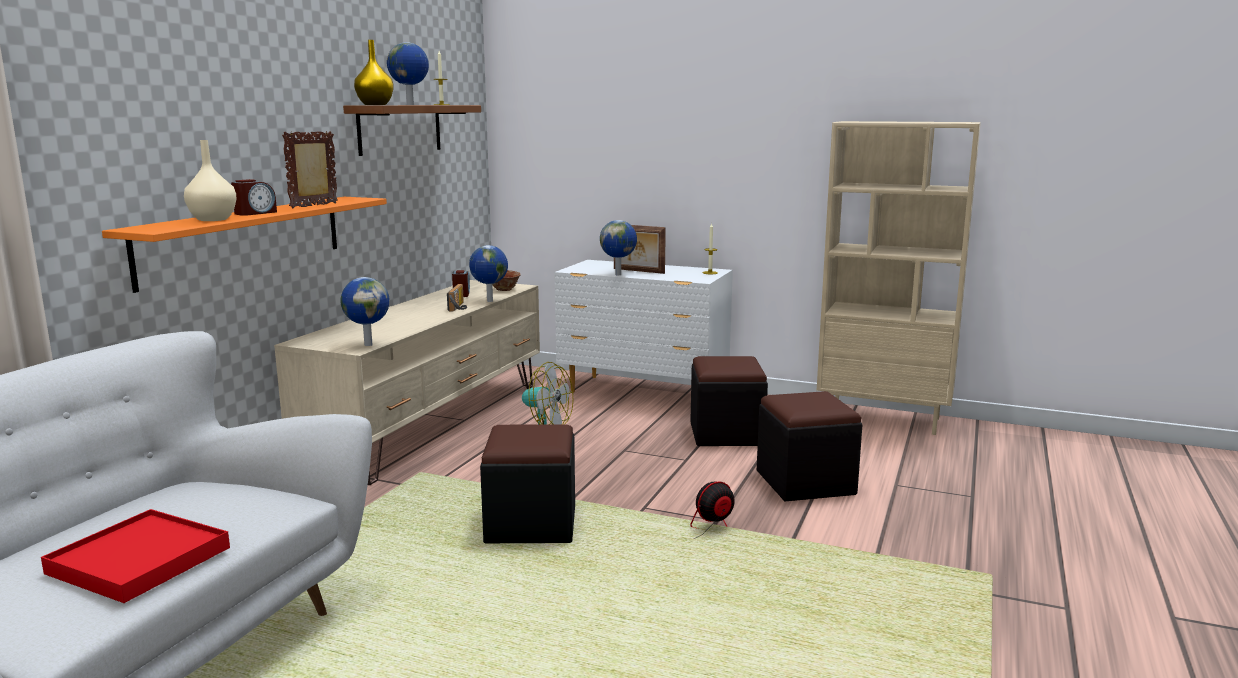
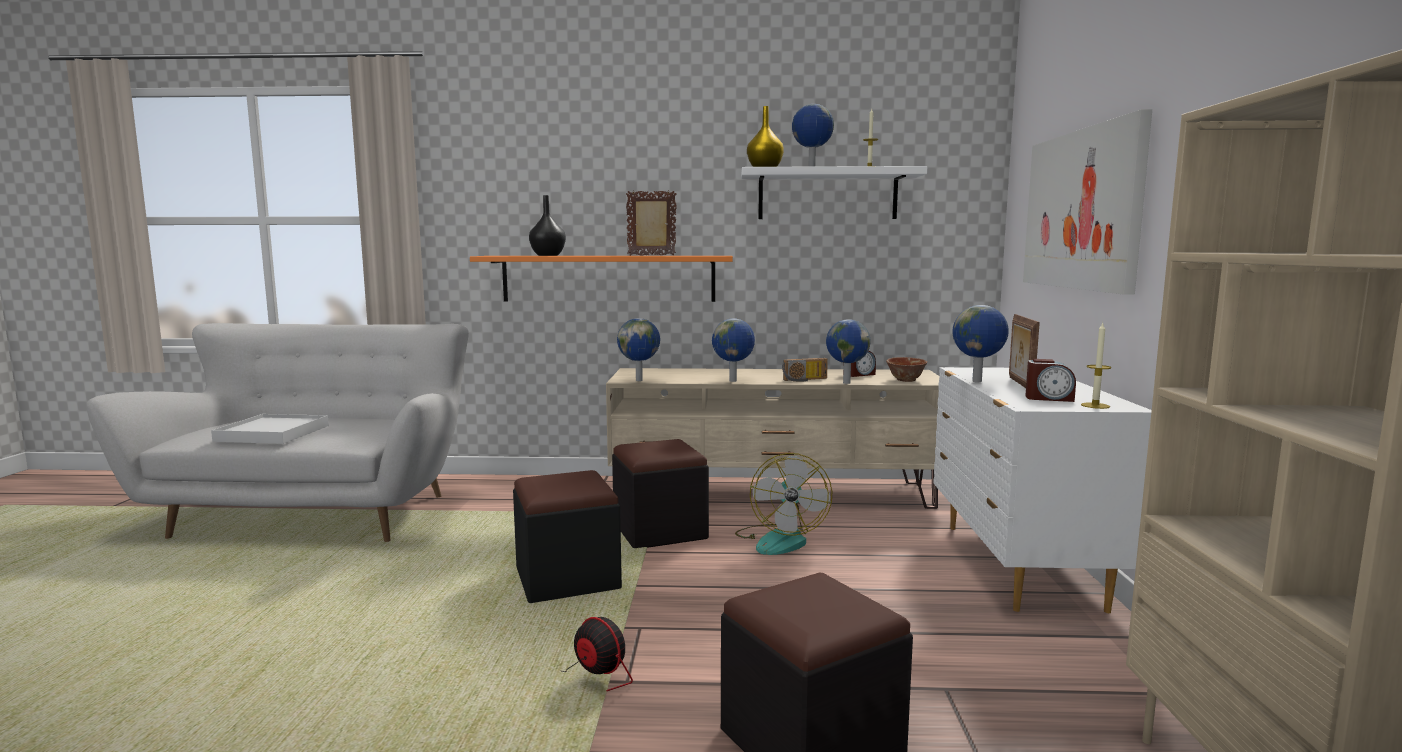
camera: 70 degrees right, 5 degrees down
red tray [41,509,230,603] -> white tray [211,414,329,444]
beige vase [184,140,237,221] -> black vase [529,195,566,256]
alarm clock [231,179,277,216] -> alarm clock moved to [1025,359,1076,402]
brown shelf [343,105,481,156] -> white shelf [741,166,927,219]
black ottoman [690,356,768,446] -> black ottoman moved to [612,439,709,548]
none -> globe [712,318,755,382]
none -> picture [1023,109,1152,295]

